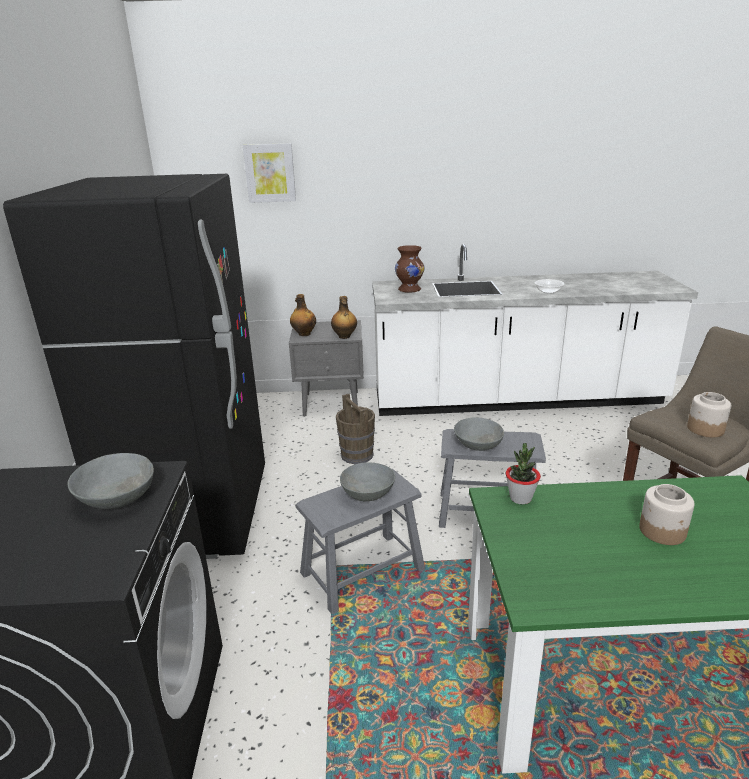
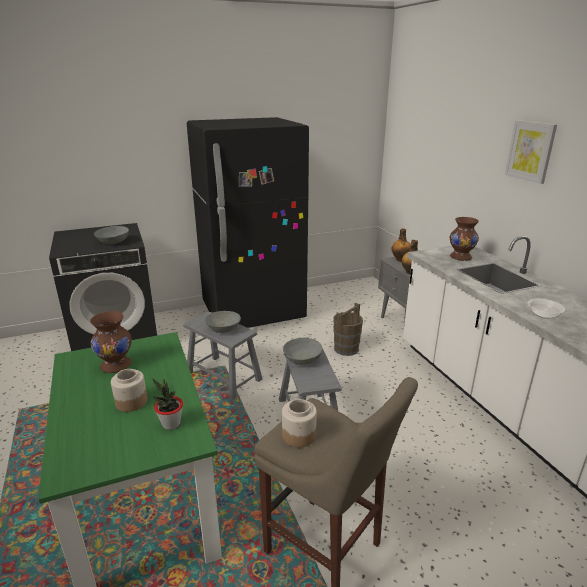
camera: 70 degrees right, 0 degrees up
picture [243,143,296,203] -> picture moved to [505,120,557,184]
potted plant [506,443,541,504] -> potted plant moved to [153,378,183,430]
none -> brown vase [90,311,132,373]

